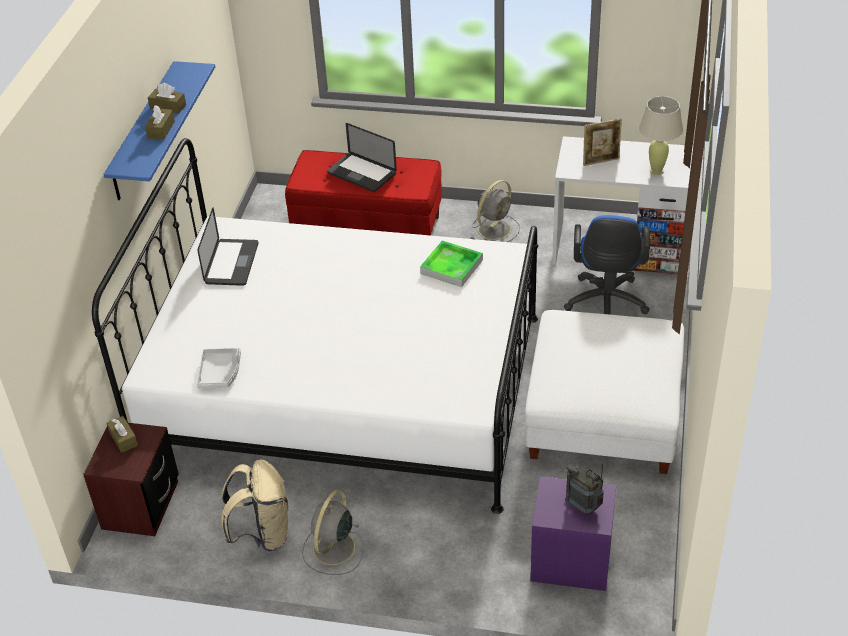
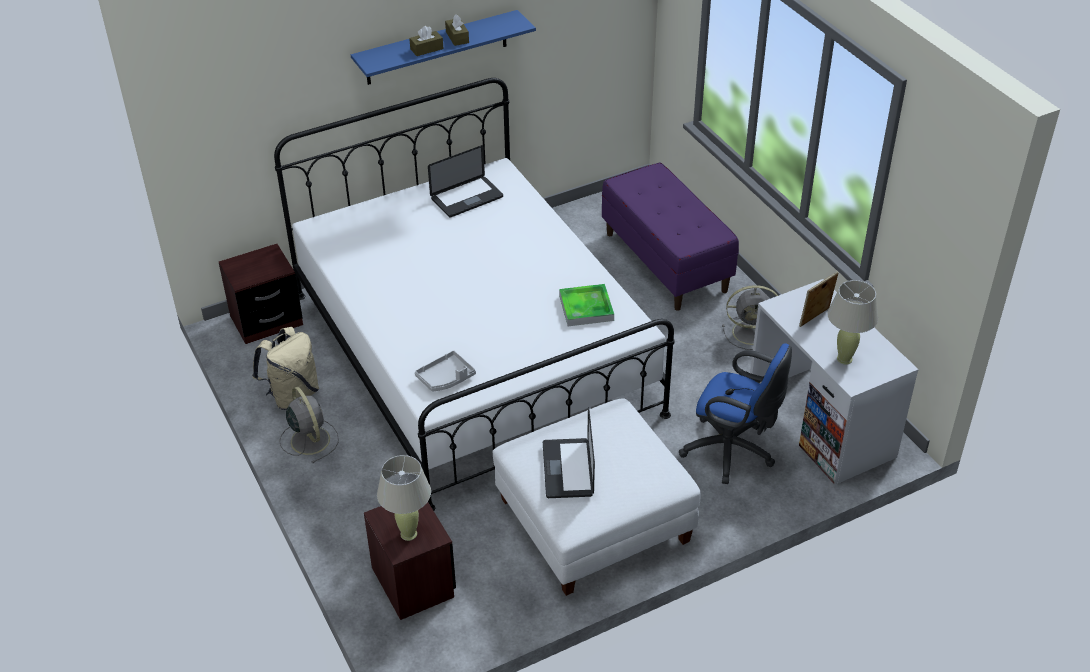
camera: 50 degrees right, 0 degrees up
brown tissue box [107,416,138,453] -> none
grey tray [197,348,241,388] -> grey tray moved to [415,350,476,391]
red bench [285,150,442,236] -> purple bench [602,162,739,311]
grey fan [302,490,363,575] -> grey fan turned 75 degrees clockwise [279,387,339,463]
laptop [327,123,397,192] -> laptop moved to [543,407,595,498]
purple nightstand [530,476,616,591] -> brown nightstand [364,502,456,620]
blue office chair [564,215,650,315] -> blue office chair turned 120 degrees counterclockwise [679,343,792,484]
radio [565,464,604,514] -> beige table lamp [377,455,431,541]
picture frame [583,118,622,166] -> picture frame turned 105 degrees clockwise [799,272,839,327]

